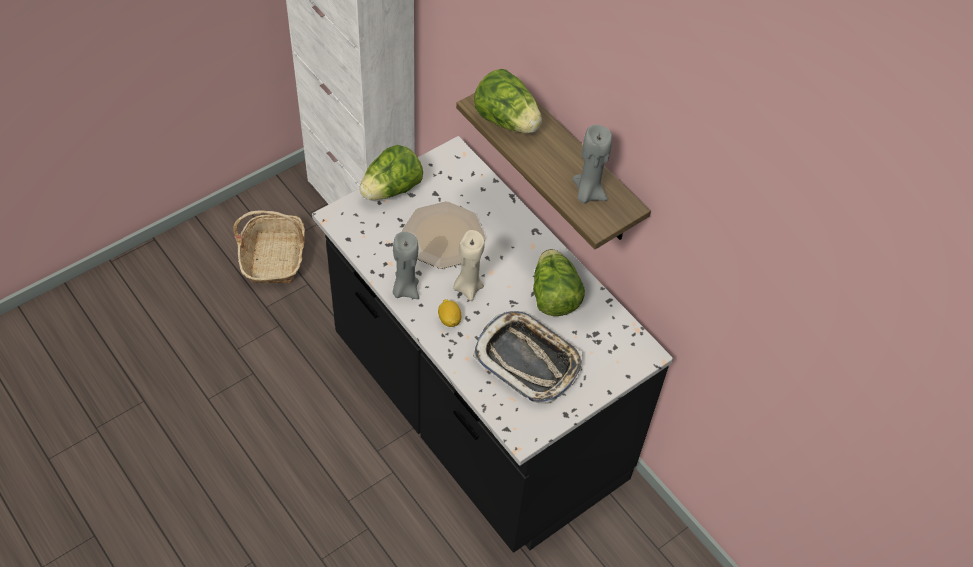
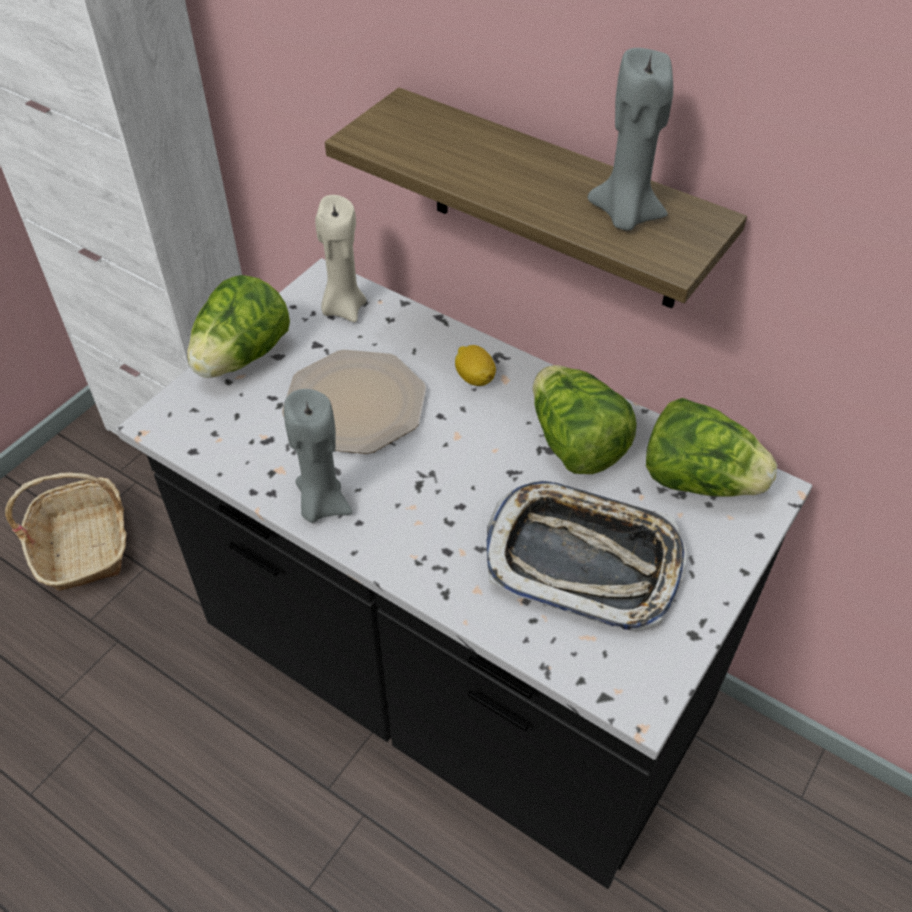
camera: 15 degrees left, 5 degrees down
lemon [438,299,461,327] -> lemon moved to [455,345,496,386]
beige candle [453,230,485,301] -> beige candle moved to [315,195,367,322]
lettuce [474,69,542,133] -> lettuce moved to [646,398,777,497]

